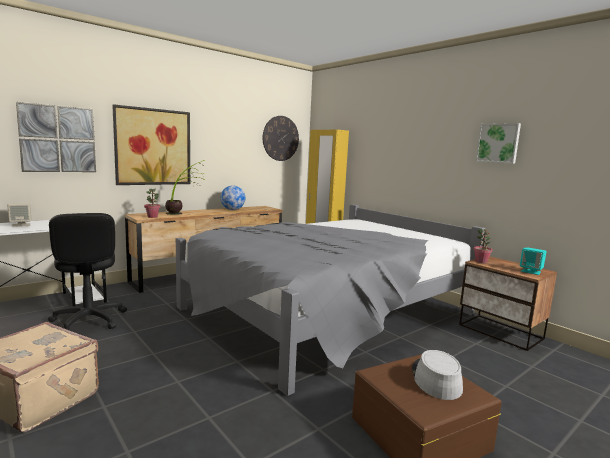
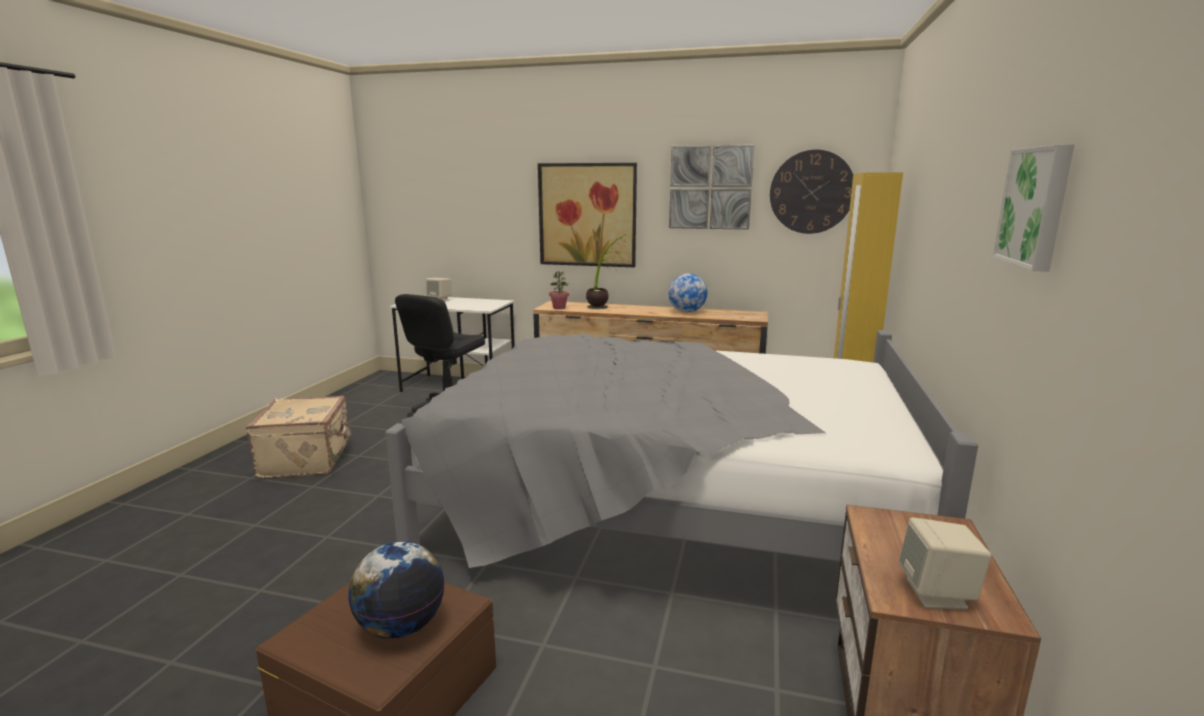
camera: 55 degrees right, 5 degrees up
picture [16,102,96,172] -> picture moved to [669,145,754,230]
grey hat [412,350,463,400] -> globe [348,541,445,638]
potted plant [473,229,493,264] -> none
turquoise speaker [520,247,547,275] -> beige speaker [899,518,992,610]

